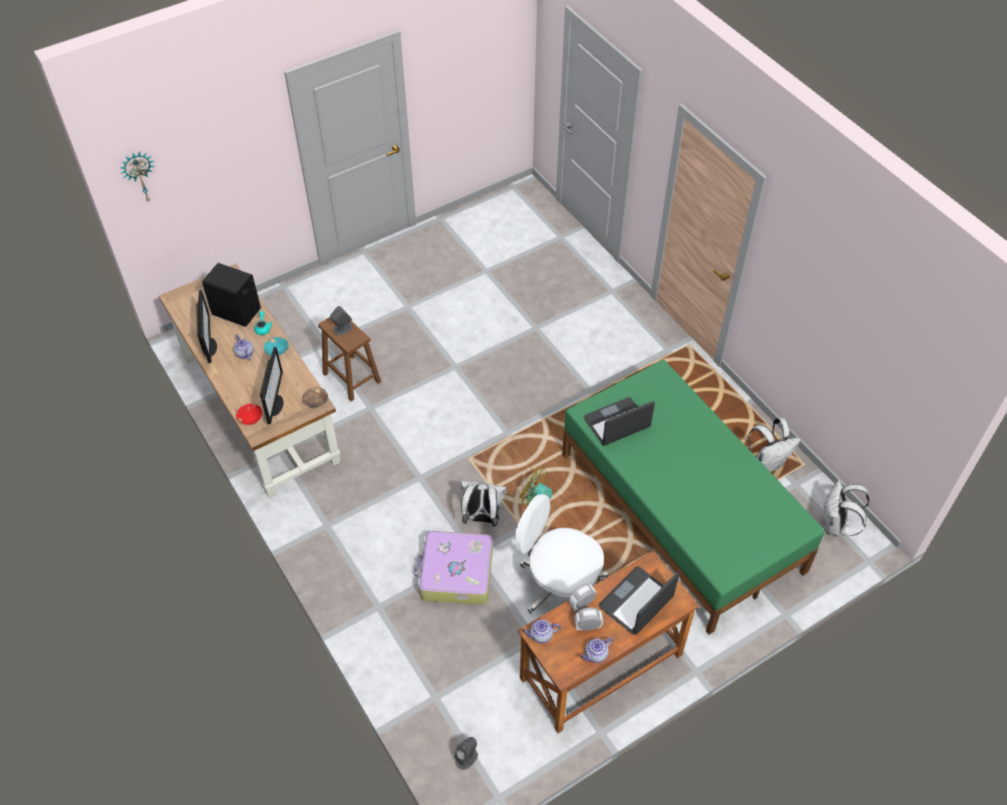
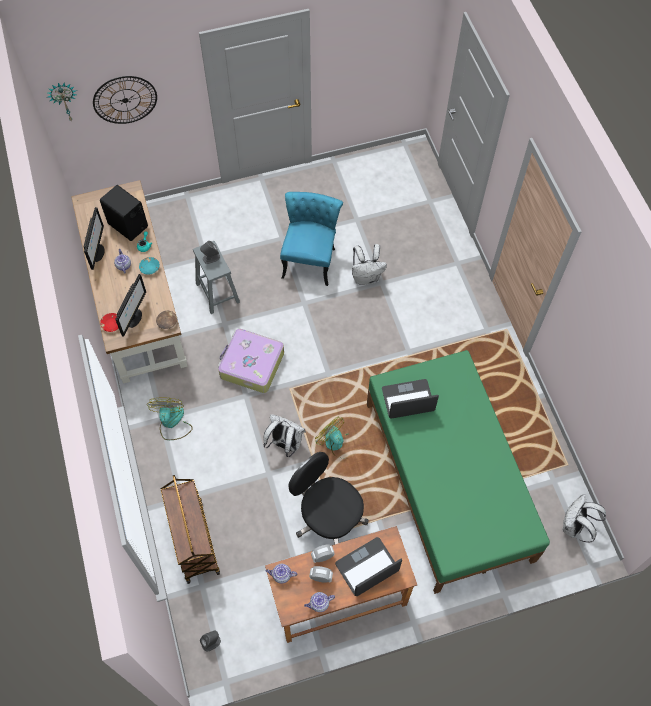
camera: 15 degrees right, 10 degrees up
brown stool [318,317,381,401] -> grey stool [193,241,240,314]
suitcase [414,531,493,605] -> suitcase moved to [218,329,284,393]
white office chair [515,494,608,614] -> black office chair [288,452,369,544]
white backpack [748,418,801,472] -> white backpack moved to [352,244,387,285]
none -> wall clock [93,76,157,124]
none -> fan [147,398,193,440]
none -> brown cart [161,475,220,584]
none -> turquoise chair [280,192,343,286]

